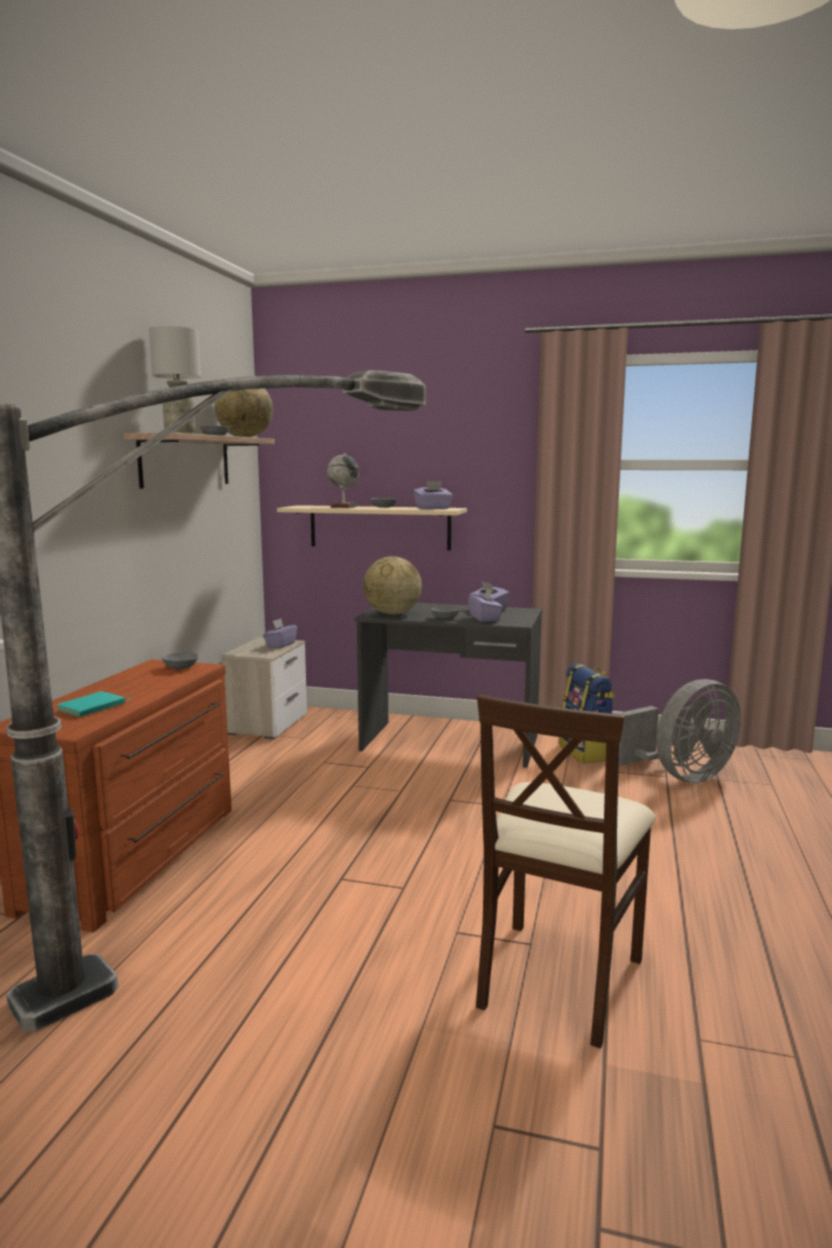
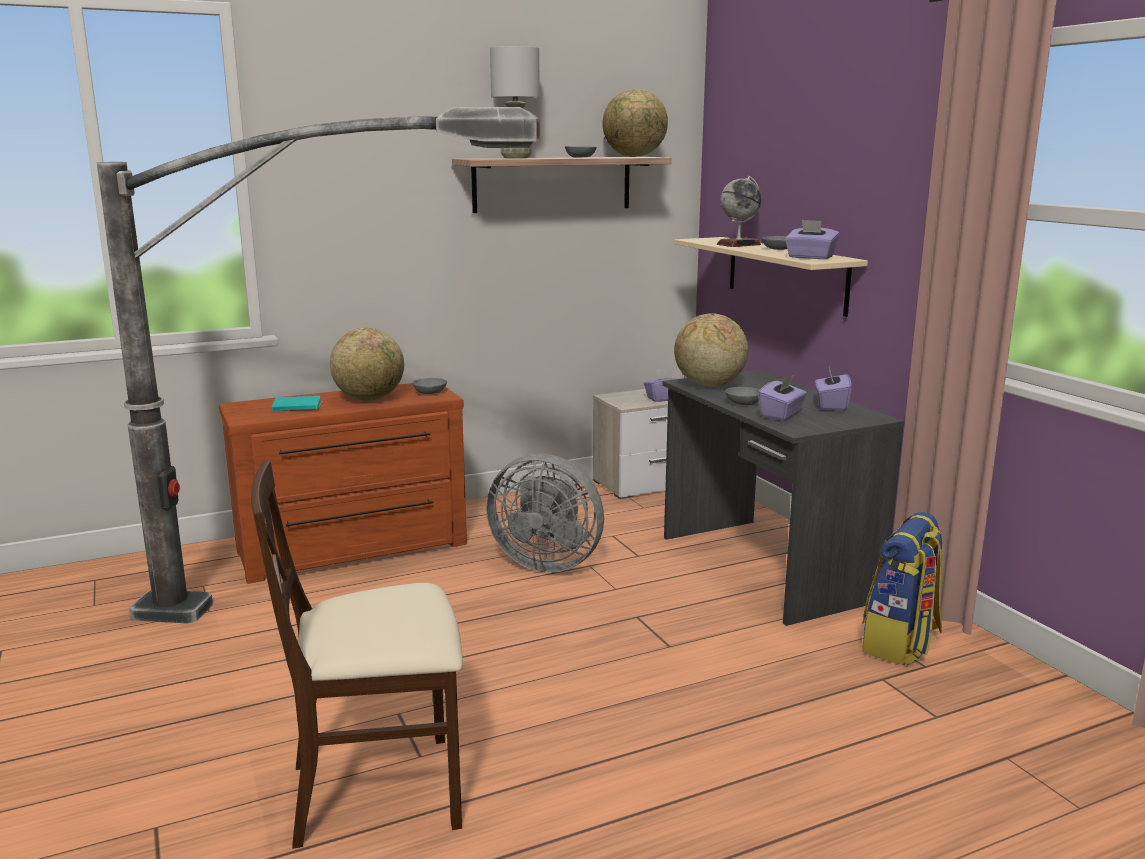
camera: 50 degrees right, 5 degrees up
grey fan [616,679,741,783] -> grey fan moved to [486,454,604,573]
none -> globe [330,328,404,401]

